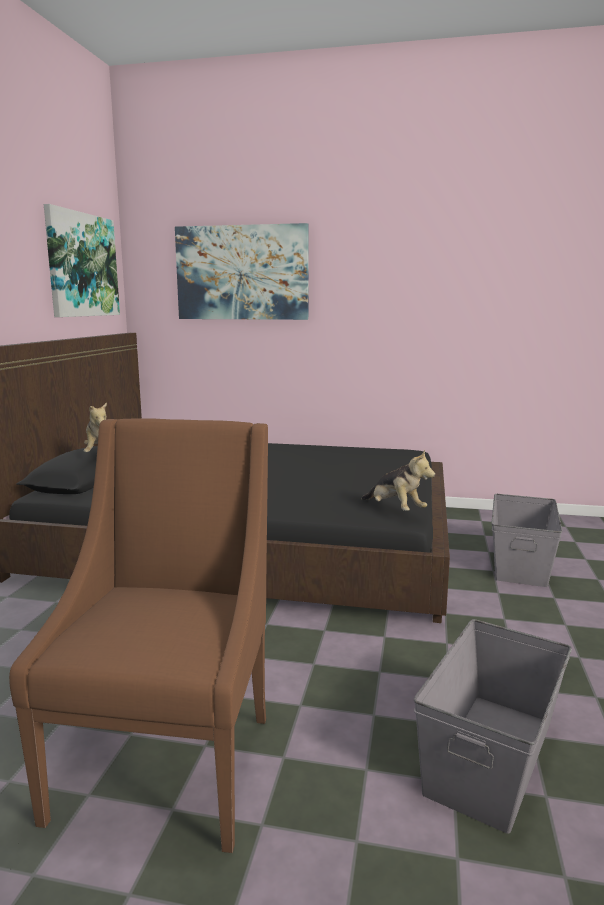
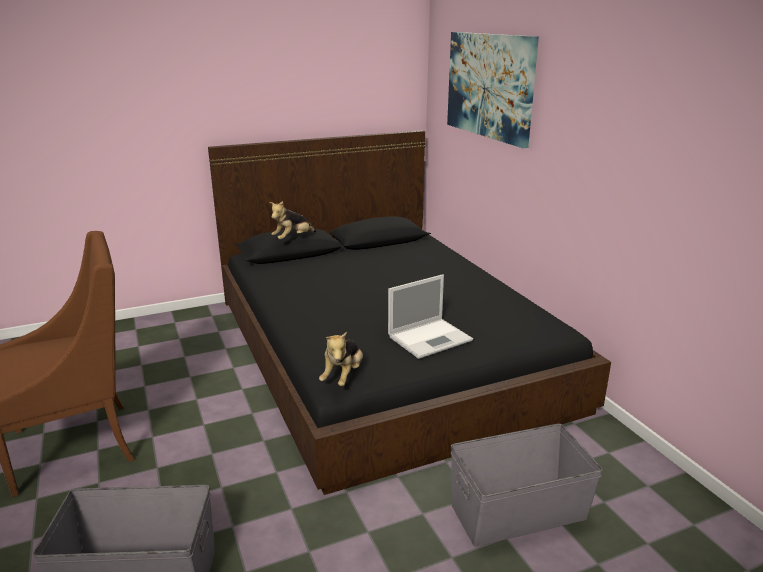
camera: 55 degrees right, 10 degrees up
picture [44,204,120,317] -> none
none -> laptop [388,274,473,359]

